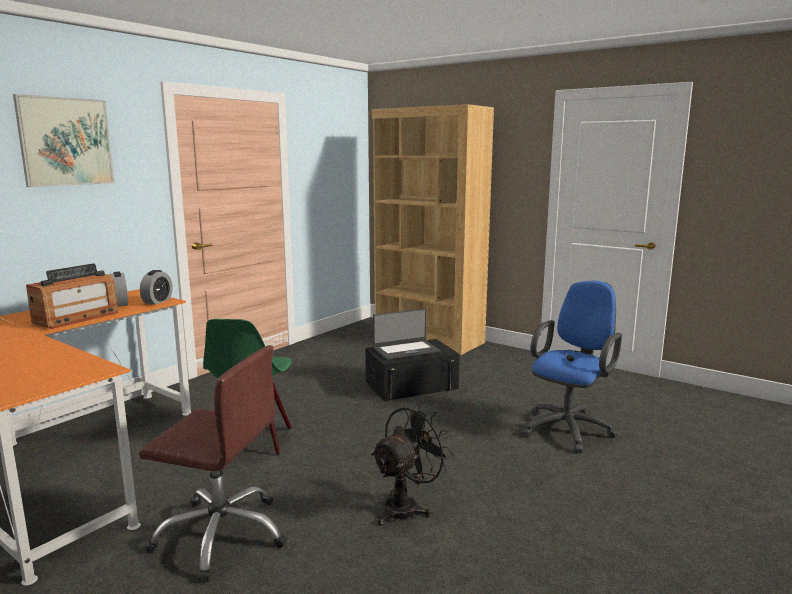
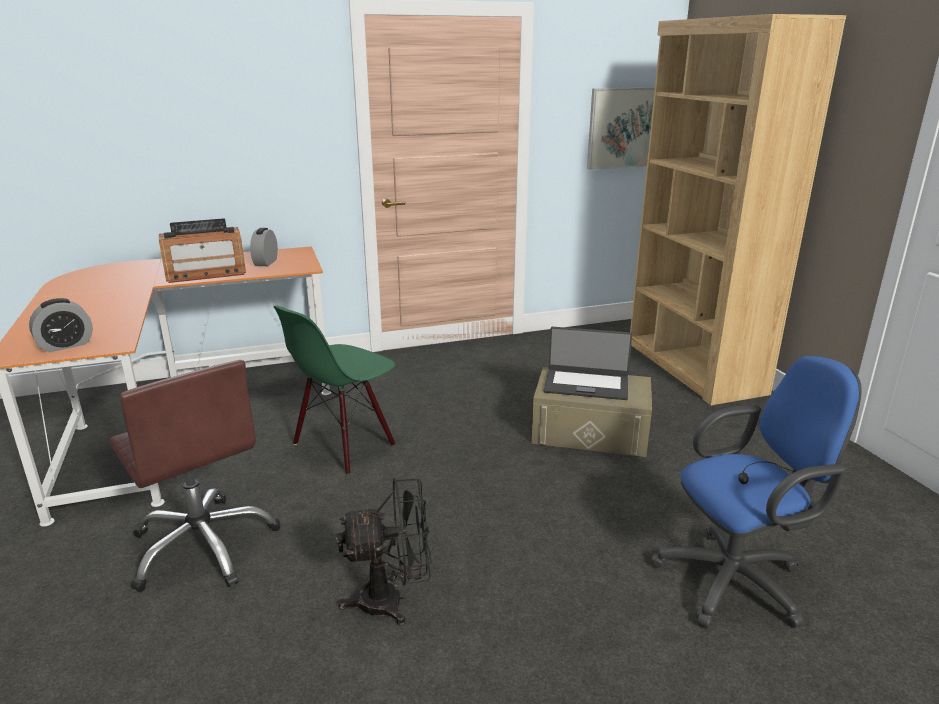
camera: 35 degrees right, 10 degrees up
picture [13,94,115,187] -> picture moved to [587,87,655,170]
alarm clock [140,270,173,305] -> alarm clock moved to [29,298,93,352]
black storage box [365,339,460,401] -> beige storage box [532,367,652,457]

